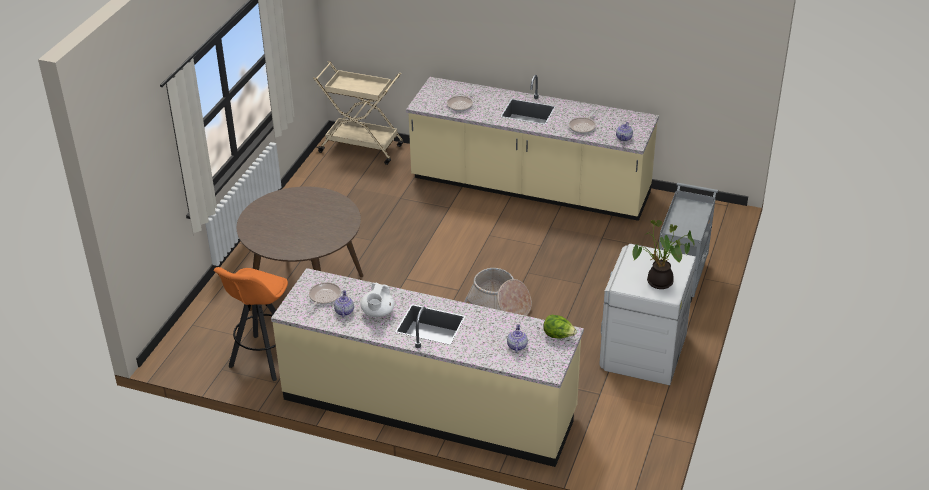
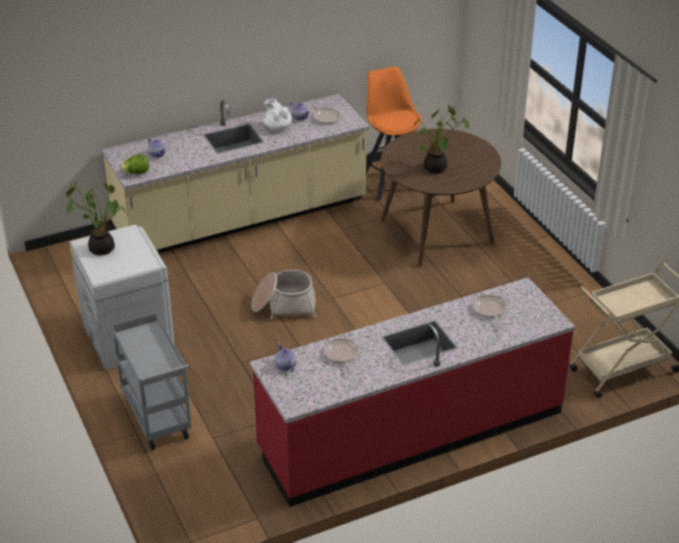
camera: 135 degrees right, 0 degrees up
beige counter [406,75,659,221] -> red counter [250,277,575,507]
none -> potted plant [414,105,469,173]

